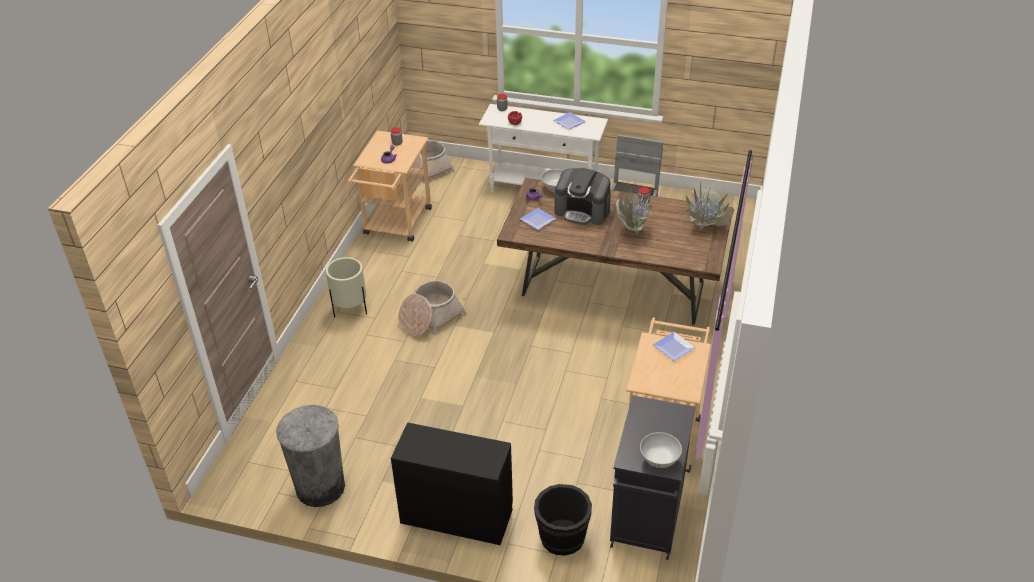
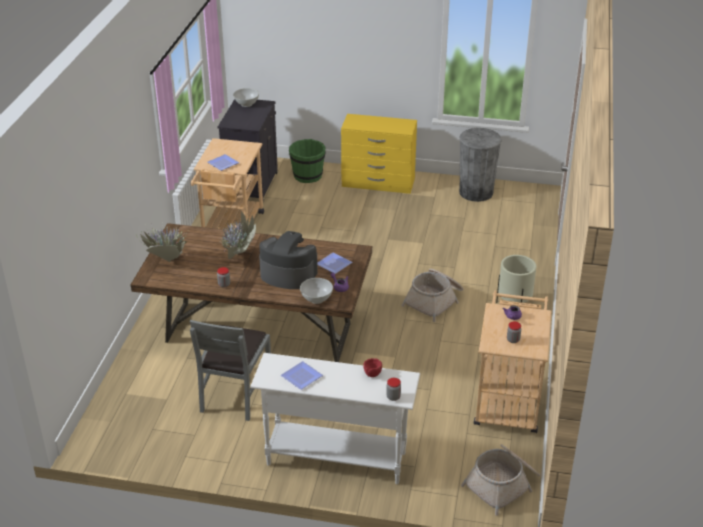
camera: 175 degrees right, 5 degrees down
black dresser [391,422,513,545] -> yellow dresser [341,114,417,194]
black bucket [534,484,592,556] -> green bucket [289,139,326,183]

